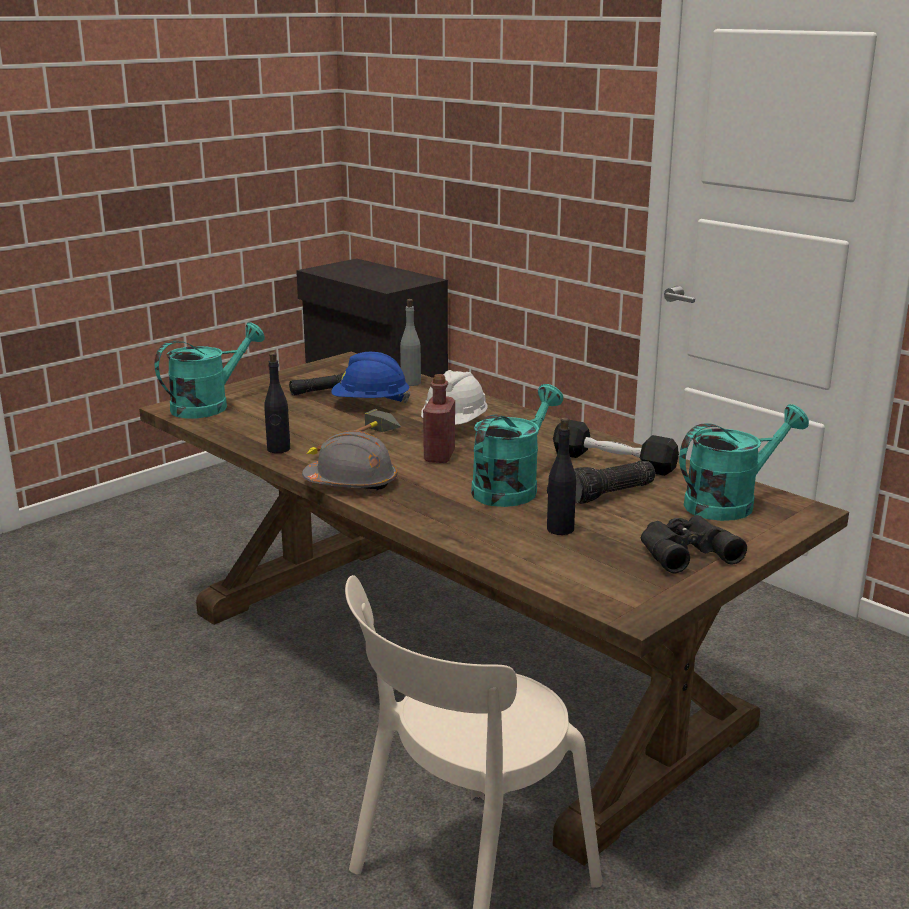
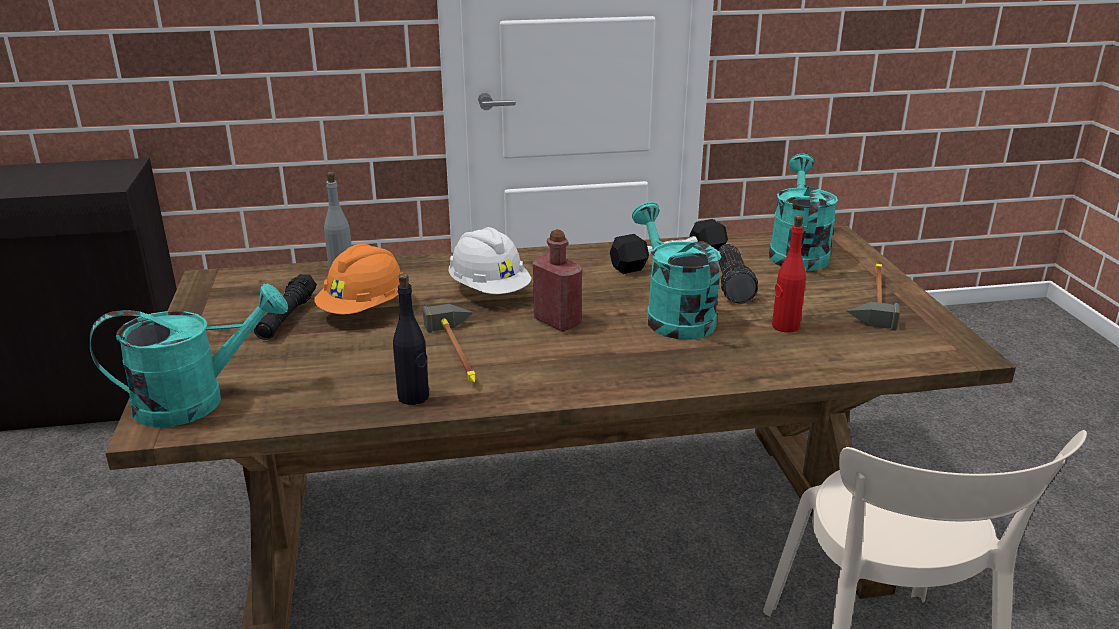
camera: 55 degrees left, 5 degrees up
turquoise watering can [155,322,265,418] -> turquoise watering can turned 75 degrees clockwise [90,284,288,427]
grey hard hat [302,431,397,491] -> none
blue hard hat [332,352,410,403] -> orange hard hat [314,244,403,314]
black bottle [547,418,576,535] -> red bottle [772,215,806,333]
black binoculars [641,515,747,574] -> hammer [847,264,900,330]

